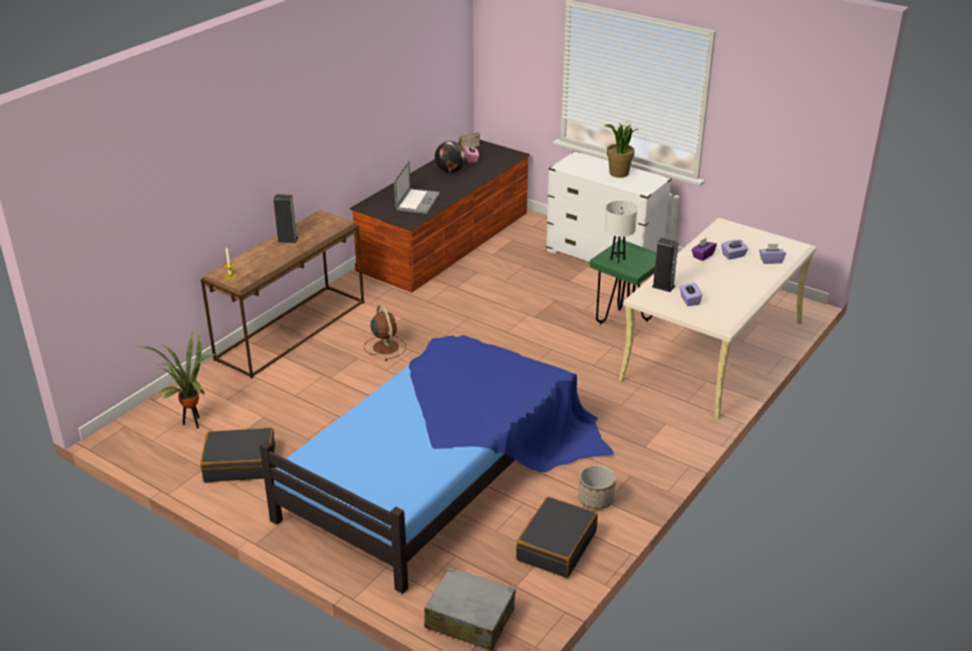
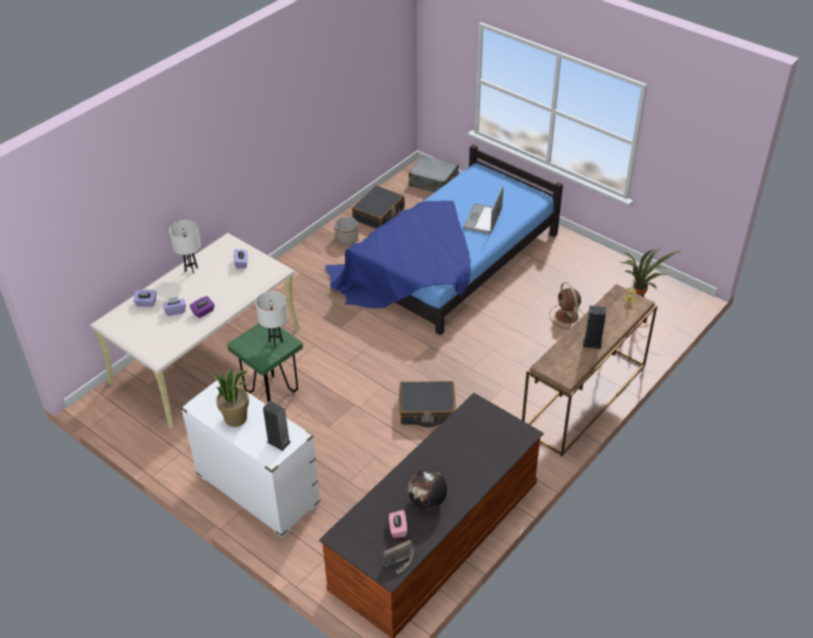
camera: 175 degrees left, 10 degrees up
black suitcase [200,428,275,482] -> black suitcase moved to [399,381,456,427]
brown fan [364,305,406,361] -> brown fan moved to [549,282,584,329]
laptop [394,161,440,214] -> laptop moved to [463,186,503,234]
speaker [652,238,678,292] -> speaker moved to [263,401,291,451]
none -> white table lamp [169,220,201,274]

